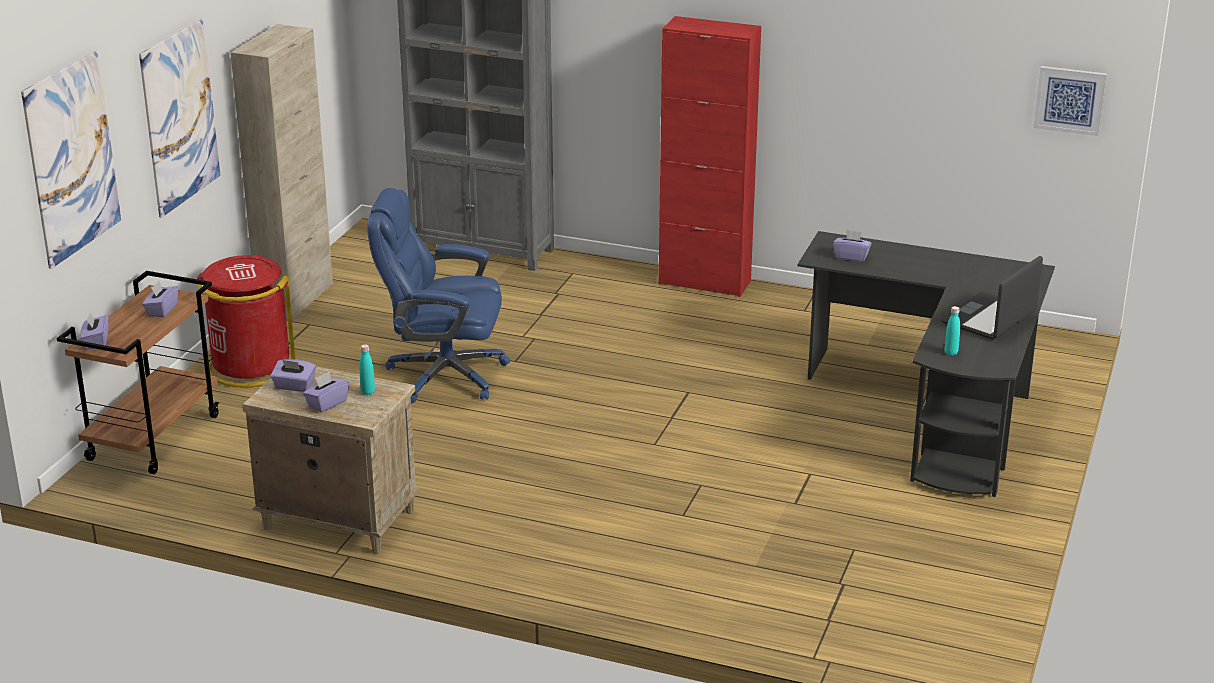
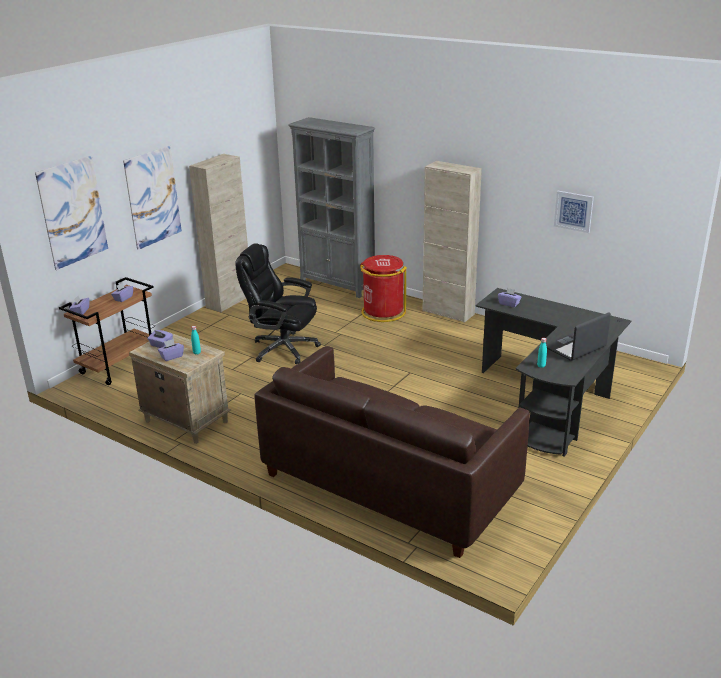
camera: 15 degrees right, 0 degrees up
red trash can [197,255,295,388] -> red trash can moved to [360,255,407,322]
blue office chair [367,188,510,403] -> black office chair [235,243,321,364]
red cabinet [659,16,761,297] -> beige cabinet [423,161,482,323]
picture [1033,66,1107,136] -> picture moved to [554,191,594,233]
none -> brown sofa [255,346,530,558]

